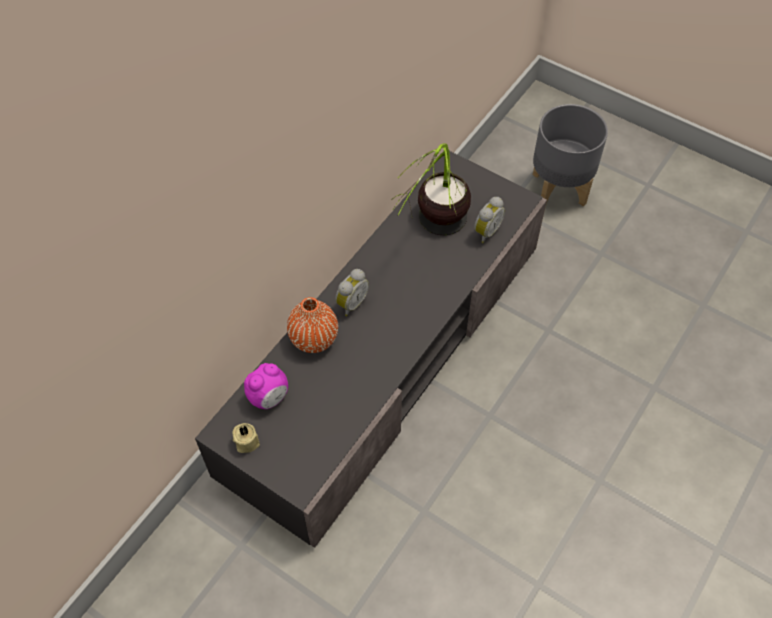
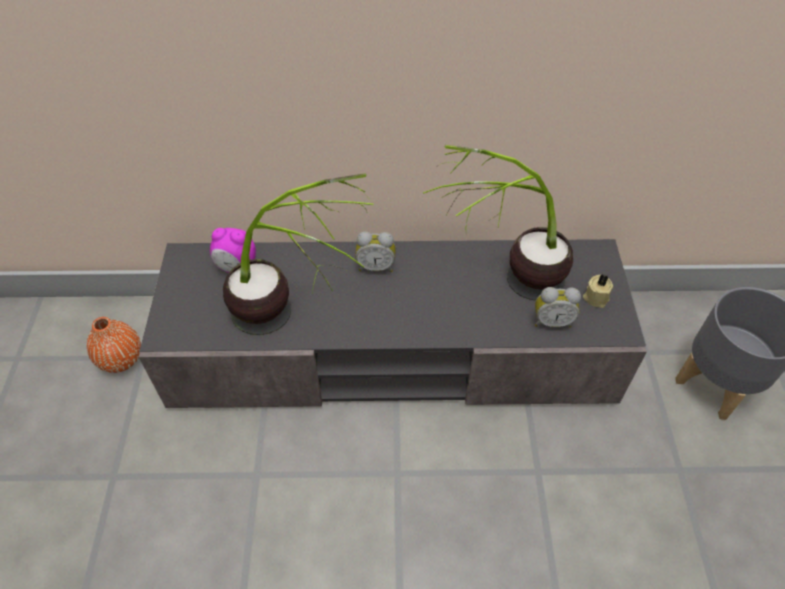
camera: 55 degrees right, 5 degrees down
beige candle [232,423,260,453] -> beige candle moved to [583,274,613,308]
orange vase [287,297,338,353] -> orange vase moved to [87,317,141,373]
none -> potted plant [223,173,373,335]

